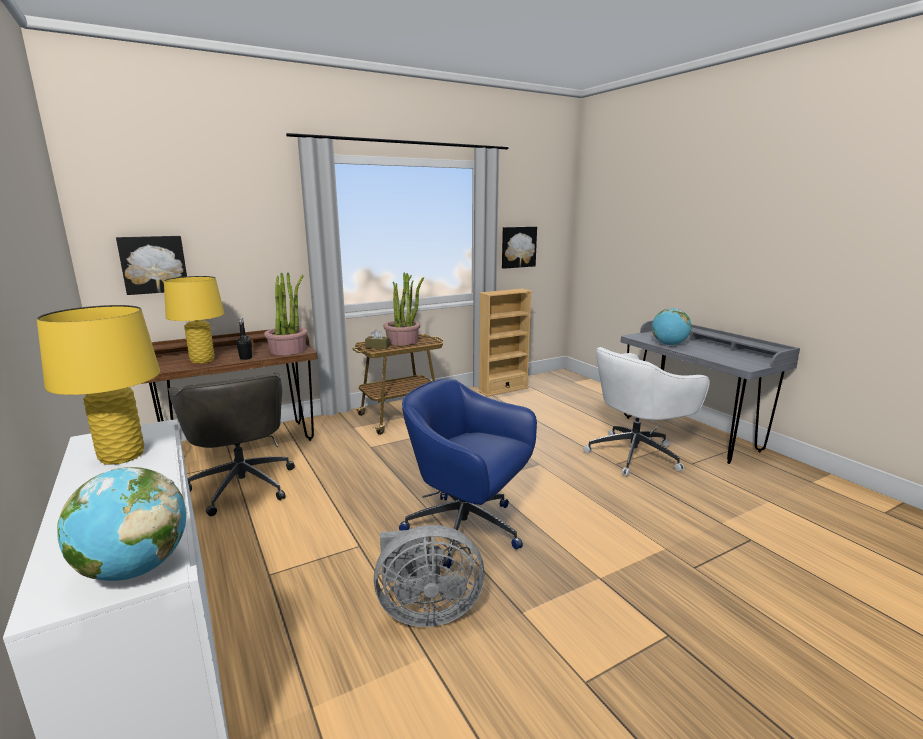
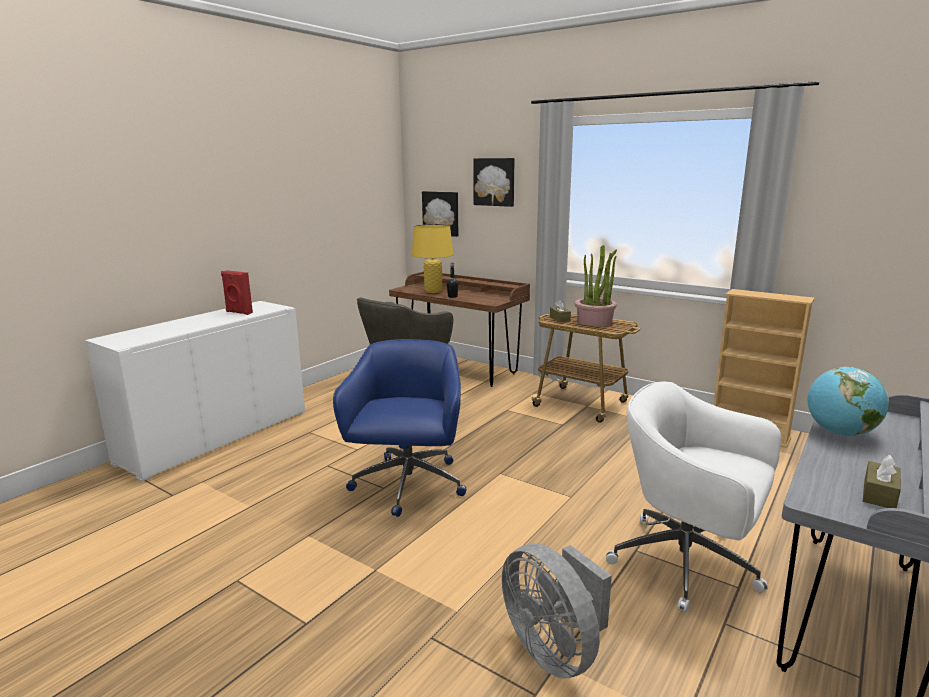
camera: 65 degrees right, 0 degrees up
yellow table lamp [37,305,160,464] -> red speaker [221,270,253,315]
globe [57,467,186,581] -> none
potted plant [264,273,308,355] -> none
grey fan [374,525,484,627] -> grey fan moved to [502,544,612,679]
picture [502,226,537,269] -> picture moved to [473,158,515,207]
none -> brown tissue box [863,455,901,508]

